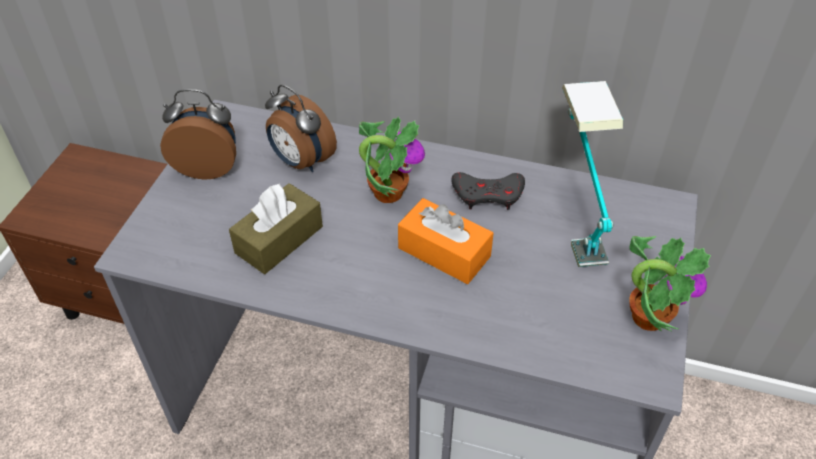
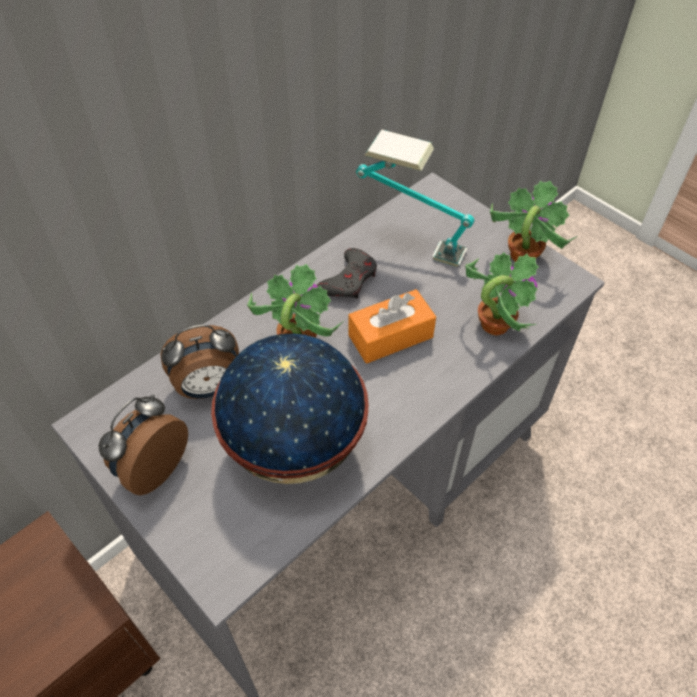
camera: 60 degrees left, 5 degrees up
brown tissue box [229,183,323,274] -> globe [211,333,369,484]
none -> potted plant [465,252,539,335]

